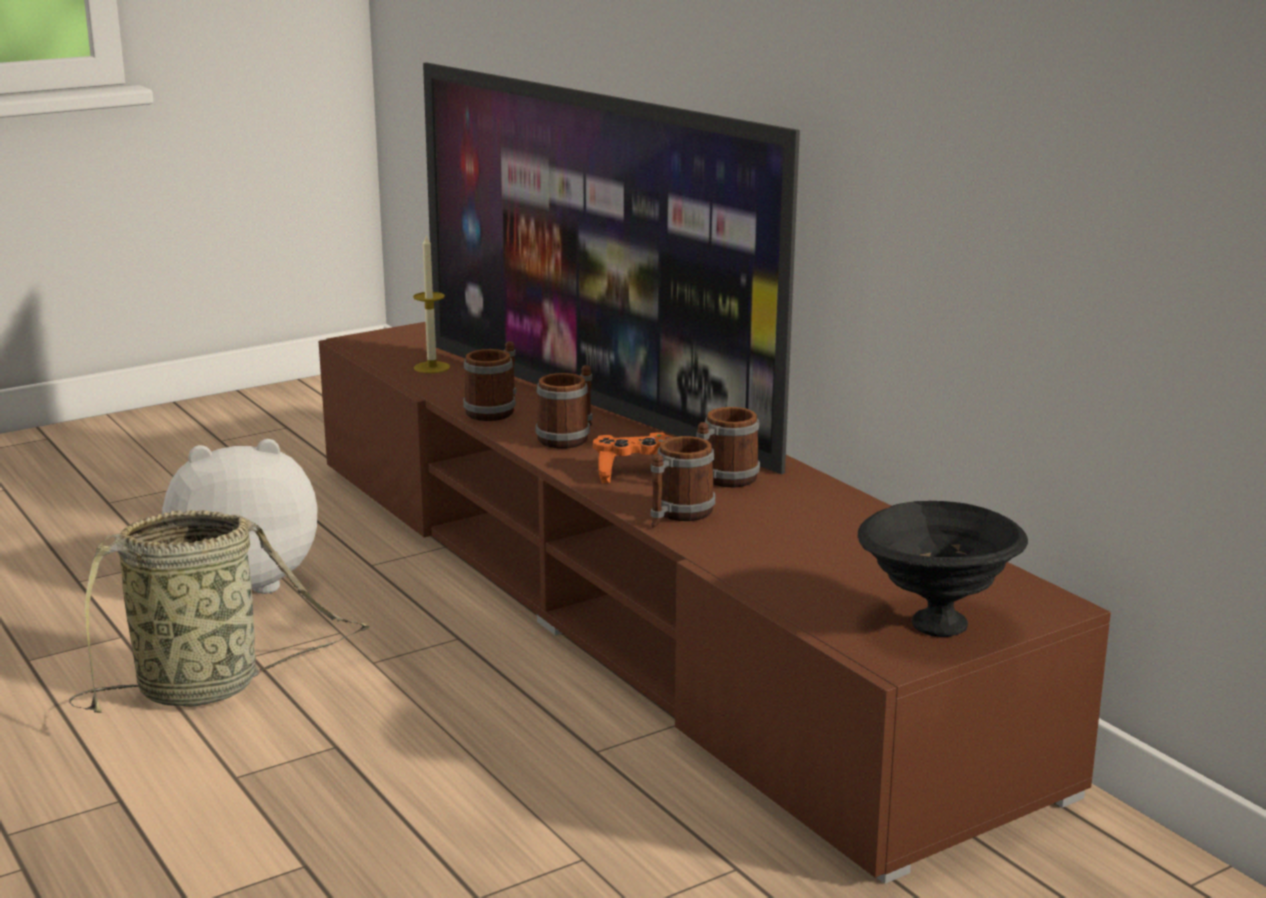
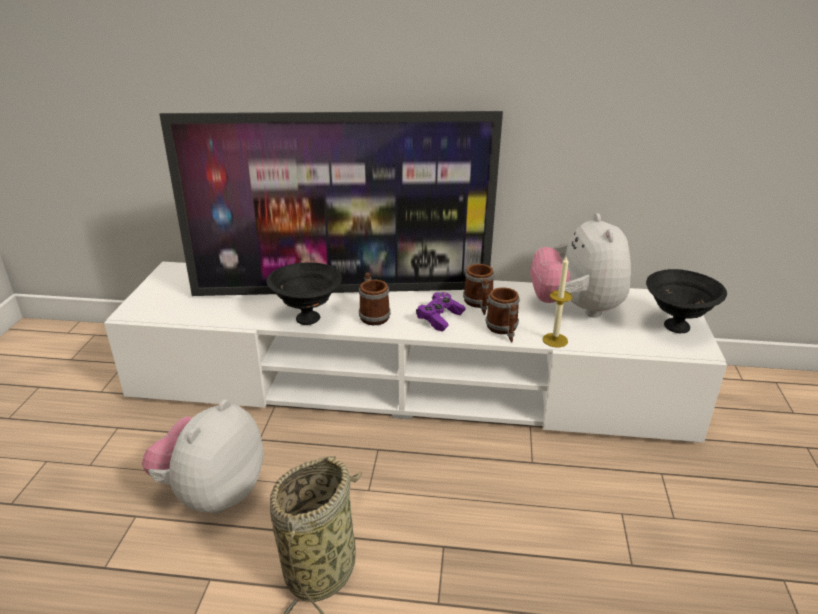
camera: 50 degrees left, 10 degrees up
brown tv stand [318,322,1111,884] -> white tv stand [104,262,727,442]
candle [413,235,450,373] -> candle moved to [542,255,572,347]
mug [463,341,516,421] -> black bowl [266,262,342,325]
orange game controller [593,432,672,483] -> purple game controller [416,292,466,332]
none -> plush toy [530,213,631,318]

